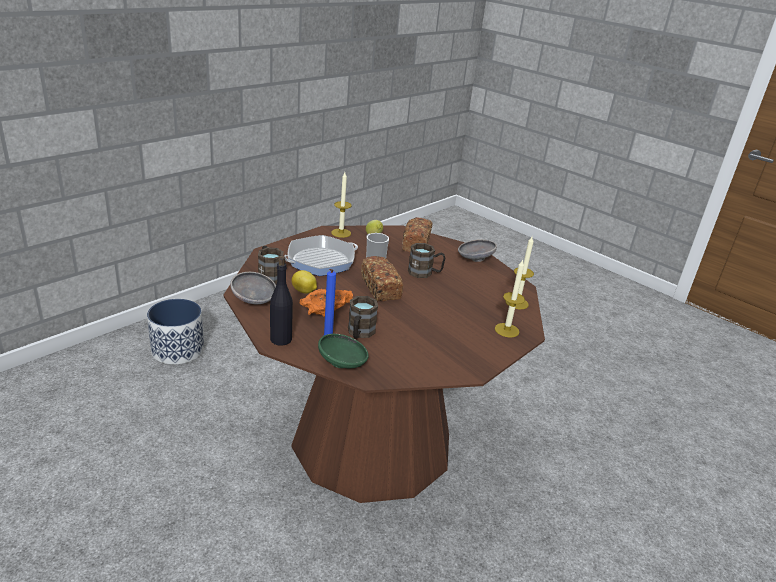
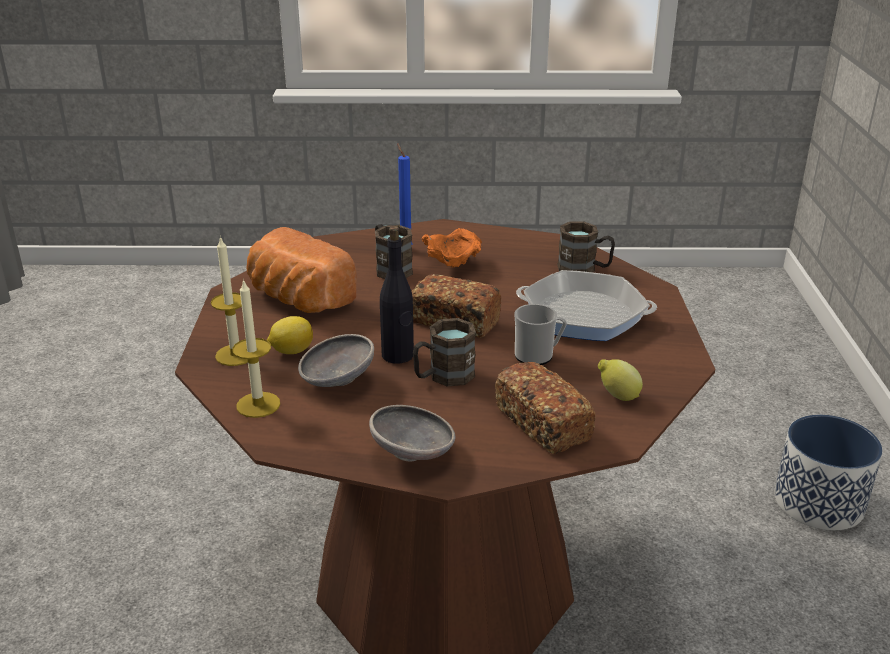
camera: 140 degrees right, 0 degrees up
grey bowl [230,272,276,304] -> grey bowl moved to [298,334,374,387]
black bottle [270,256,293,346] -> black bottle moved to [380,226,414,364]
frying pan [284,235,358,276] -> frying pan turned 90 degrees clockwise [516,270,657,341]
lemon [292,270,317,294] -> lemon moved to [267,316,313,354]
green bowl [318,334,369,368] -> none
candle [331,172,352,238] -> none
none -> bread [247,227,356,313]

